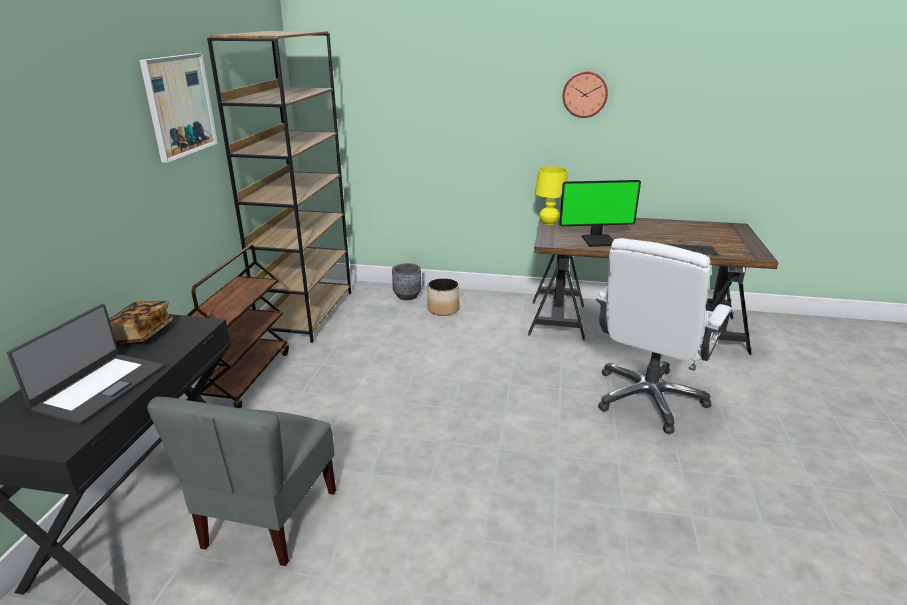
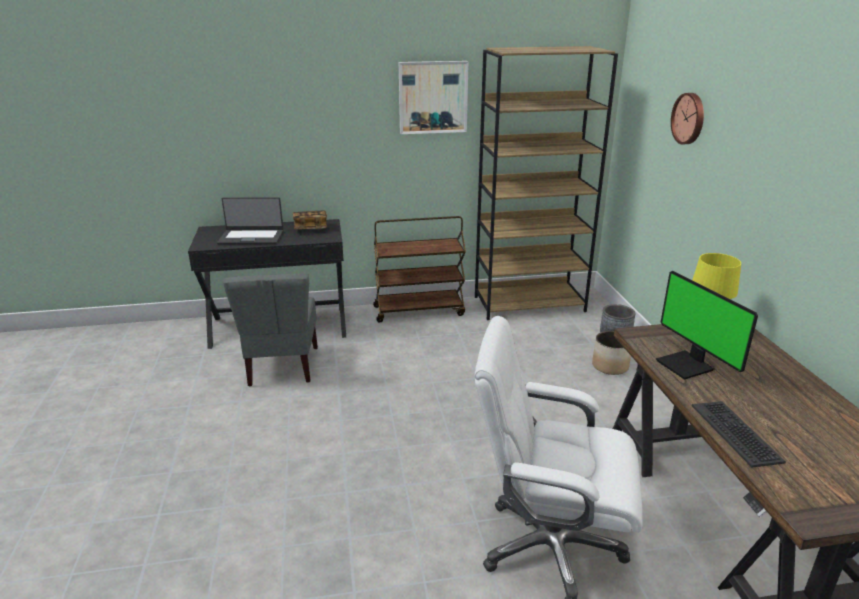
camera: 70 degrees right, 0 degrees up
grey chair [147,397,336,566] -> grey chair turned 90 degrees counterclockwise [223,274,318,386]
wall clock [563,71,608,118] -> wall clock moved to [671,93,704,144]

